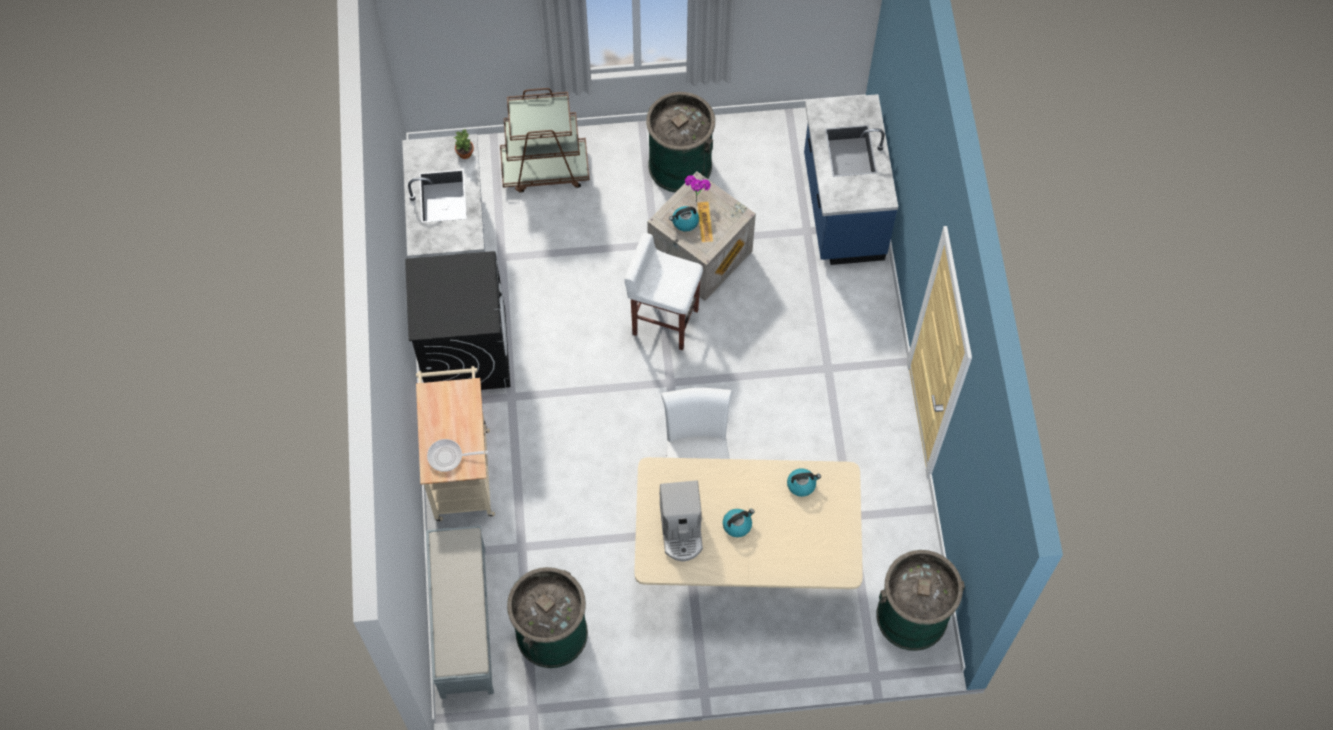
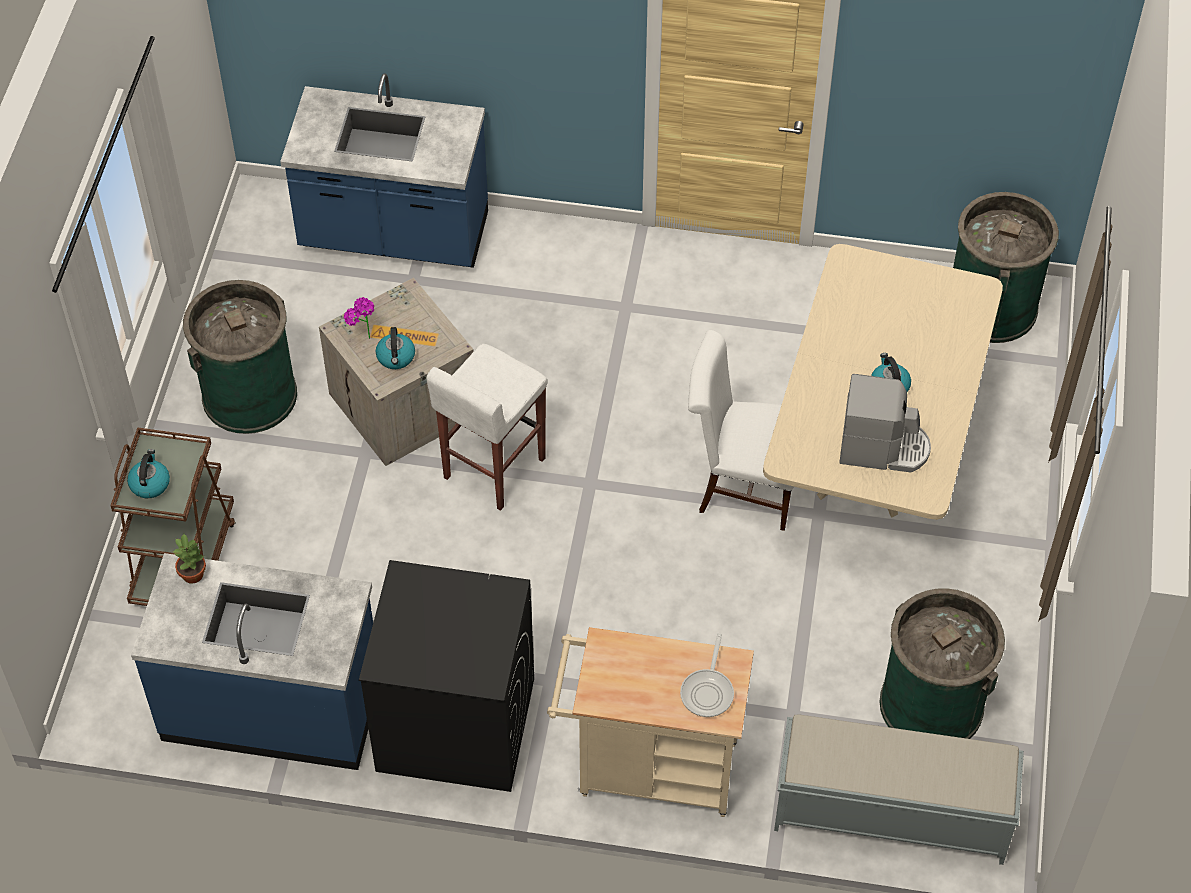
camera: 75 degrees left, 10 degrees down
kettle [787,468,821,497] -> kettle moved to [127,449,170,498]

